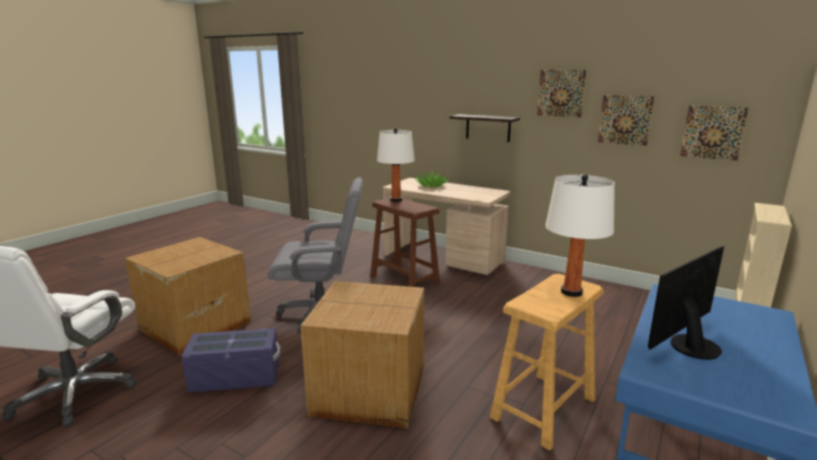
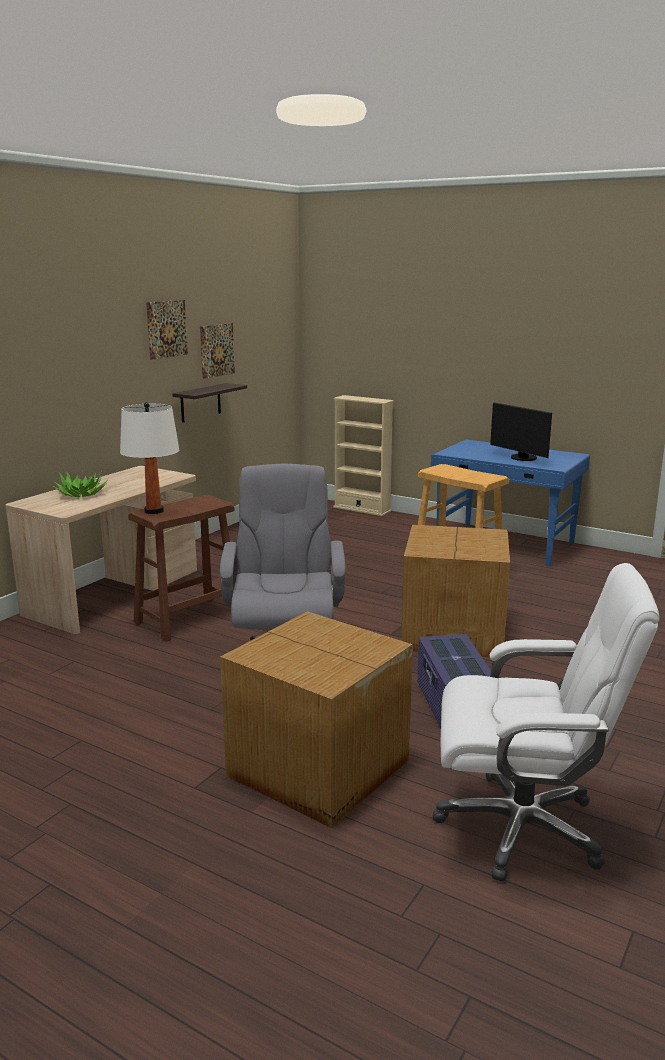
camera: 90 degrees left, 0 degrees up
shelf [449,114,520,142] -> shelf moved to [172,383,247,423]
white table lamp [545,174,615,297] -> none
picture [680,106,748,161] -> none

